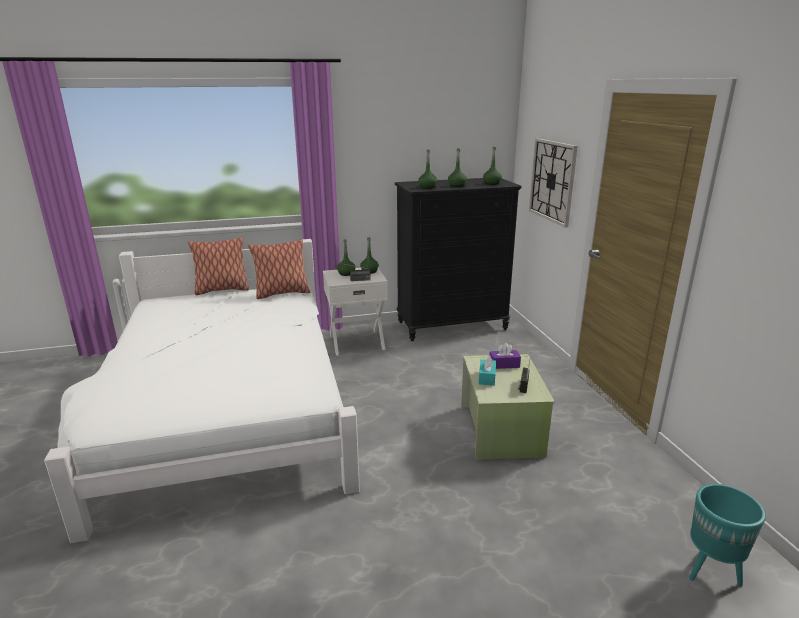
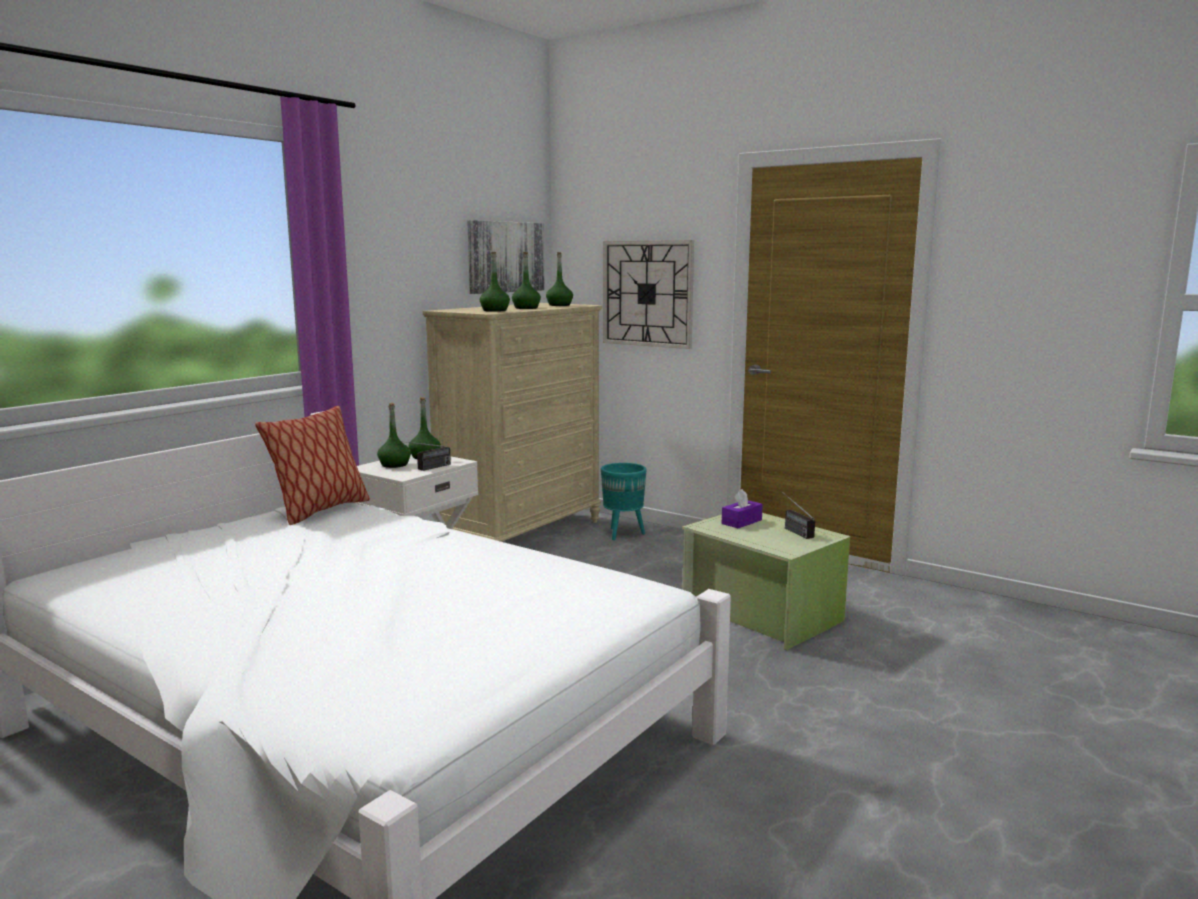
camera: 40 degrees left, 10 degrees down
pillow [188,237,249,295] -> none
black dresser [395,178,521,341] -> beige dresser [423,303,602,542]
turquoise tissue box [479,355,496,386] -> none
turquoise planter [689,484,766,586] -> turquoise planter moved to [601,463,647,540]
none -> picture [467,220,545,294]

